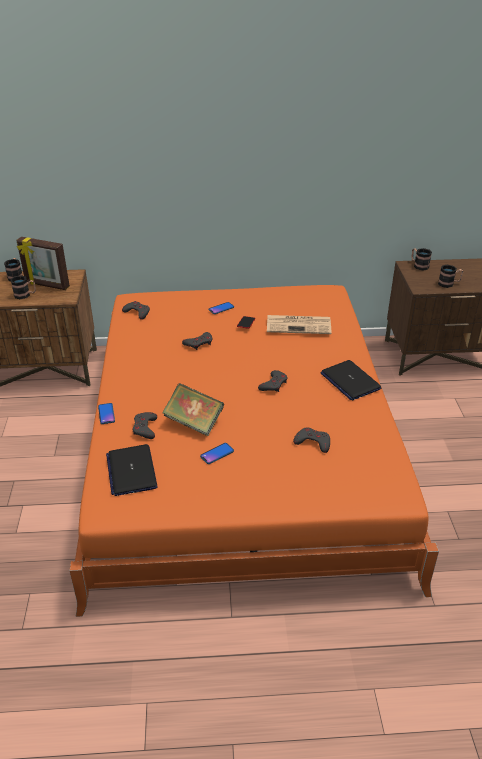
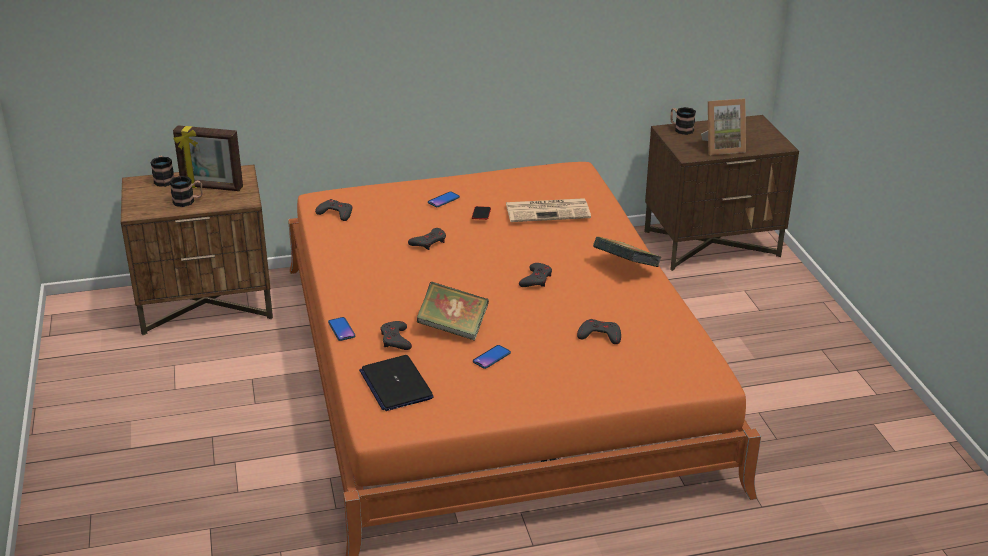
camera: 10 degrees left, 5 degrees down
laptop [321,360,381,400] -> book [593,237,662,267]
mug [438,265,463,288] -> picture frame [701,99,746,155]

